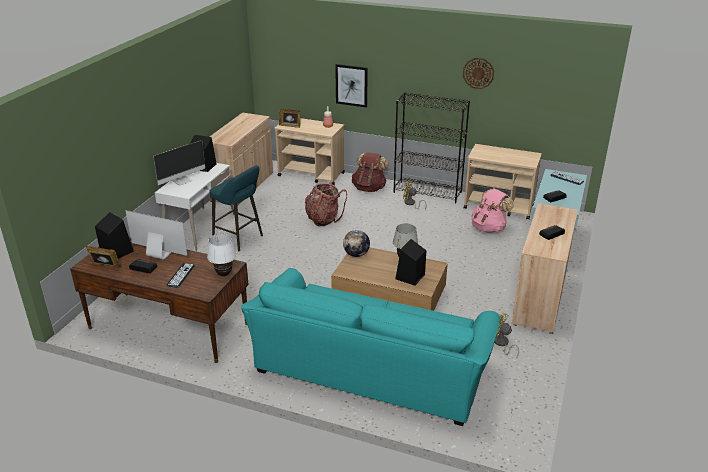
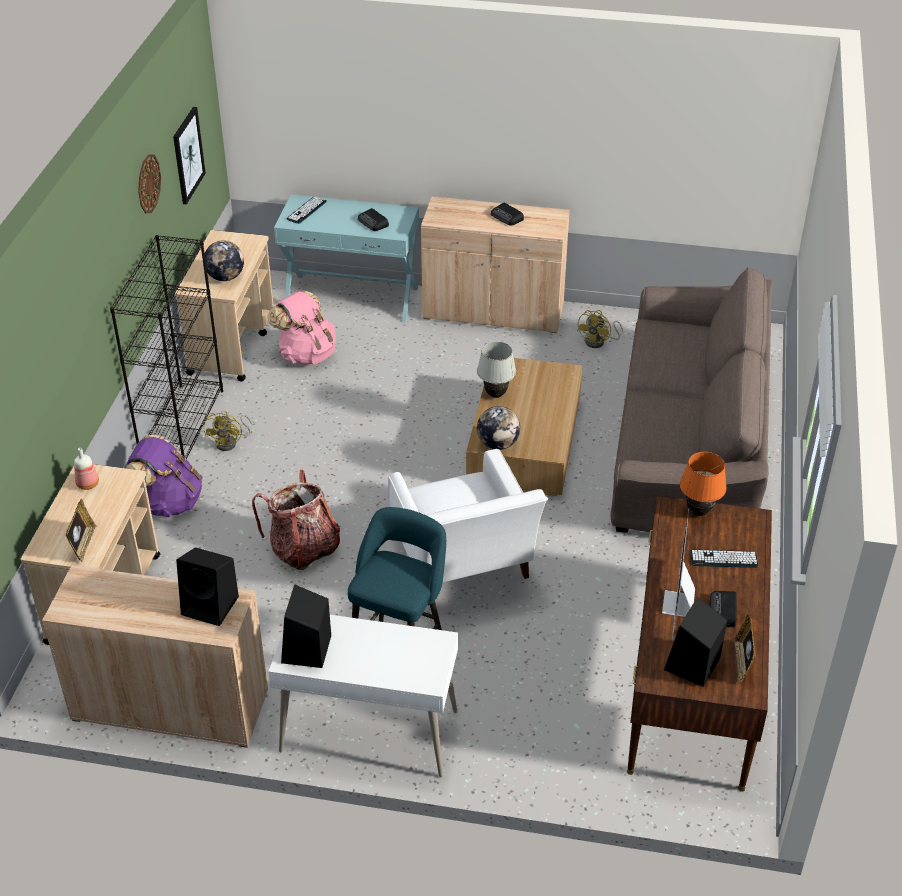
camera: 100 degrees left, 10 degrees up
monitor [153,140,205,186] -> none
white table lamp [207,234,237,276] -> orange table lamp [680,452,727,516]
turquoise sofa [241,268,500,426] -> brown sofa [611,268,773,533]
picture [335,64,368,108] -> picture moved to [173,107,206,204]
brown backpack [352,152,389,192] -> purple backpack [126,435,203,517]
black speaker [395,239,426,286] -> black speaker moved to [176,547,239,626]
none -> globe [205,240,244,281]
none -> white armchair [388,449,548,582]

